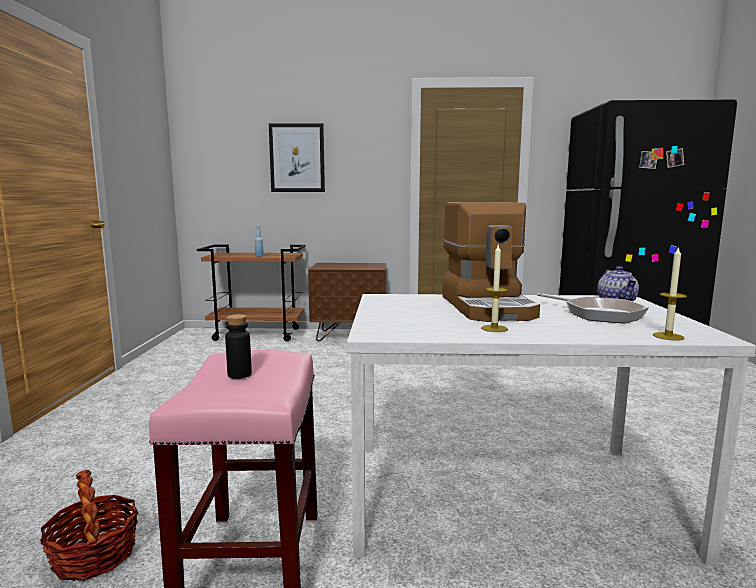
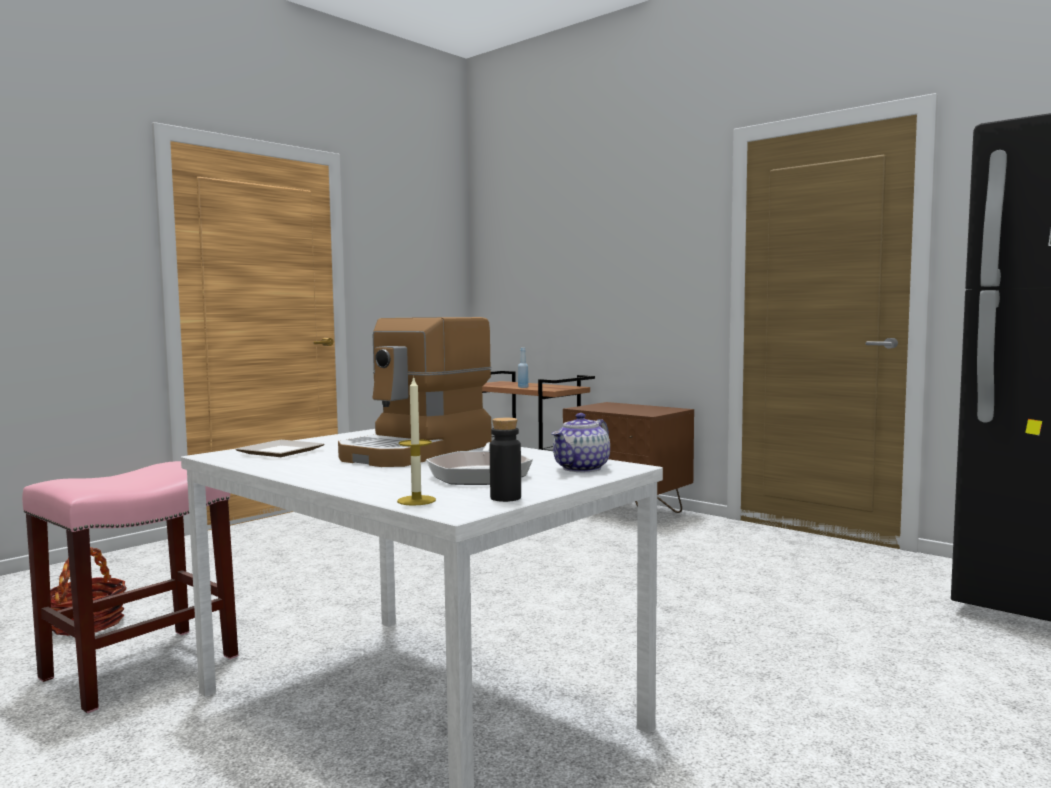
camera: 40 degrees right, 5 degrees down
black bottle [225,314,252,379] -> black bottle moved to [490,418,521,502]
picture [269,123,325,192] -> none
candle [481,245,508,332] -> none
none -> plate [235,440,324,457]

